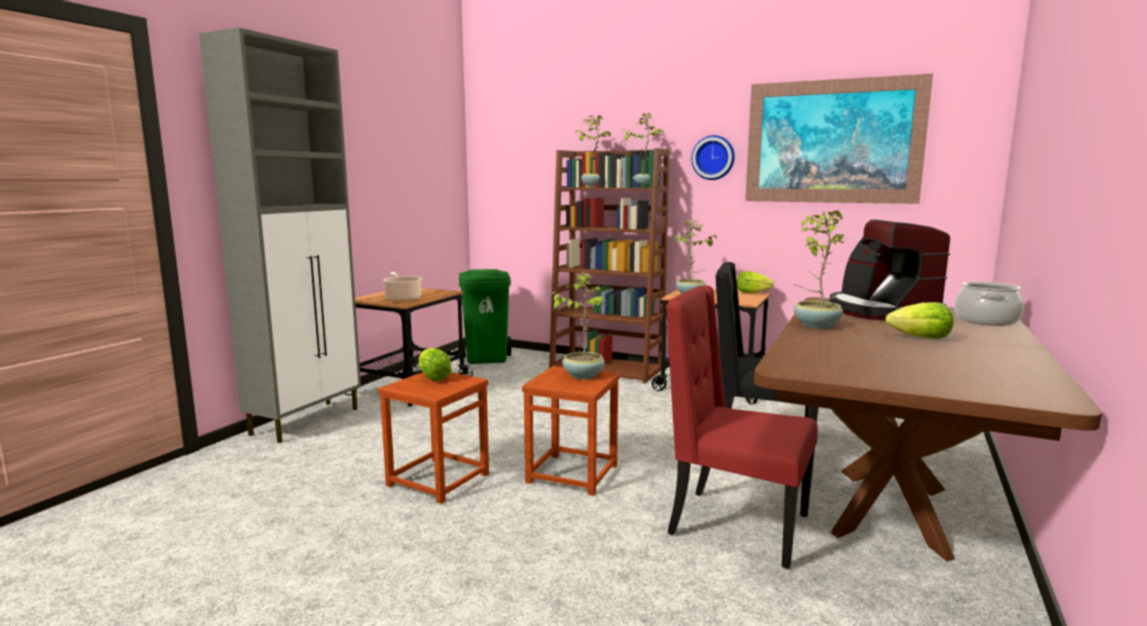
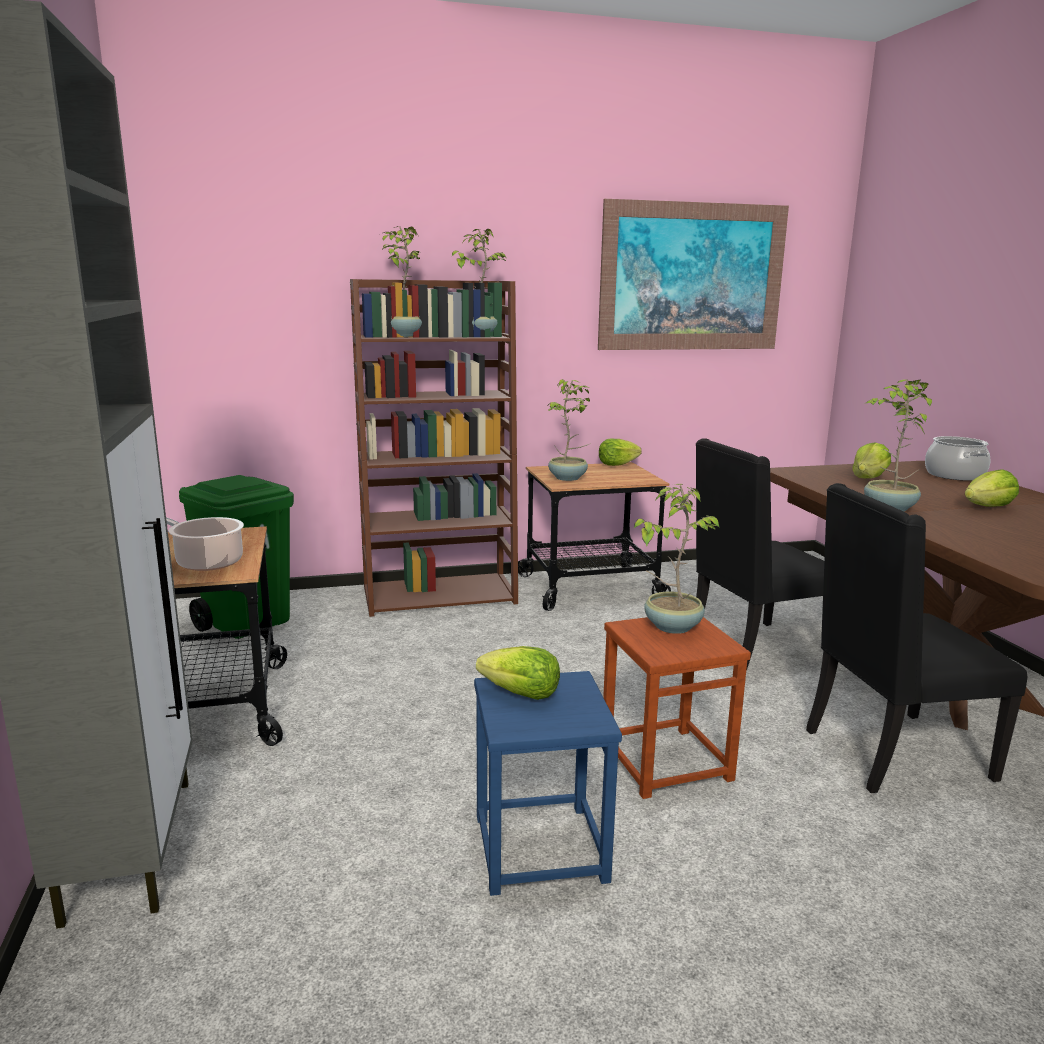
camera: 40 degrees left, 5 degrees up
brown stool [378,372,489,504] -> blue stool [474,671,622,896]
red chair [666,285,818,569] -> black chair [806,483,1027,793]
wall clock [691,135,735,180] -> none
coffee machine [830,220,950,320] -> lettuce [852,442,891,478]

